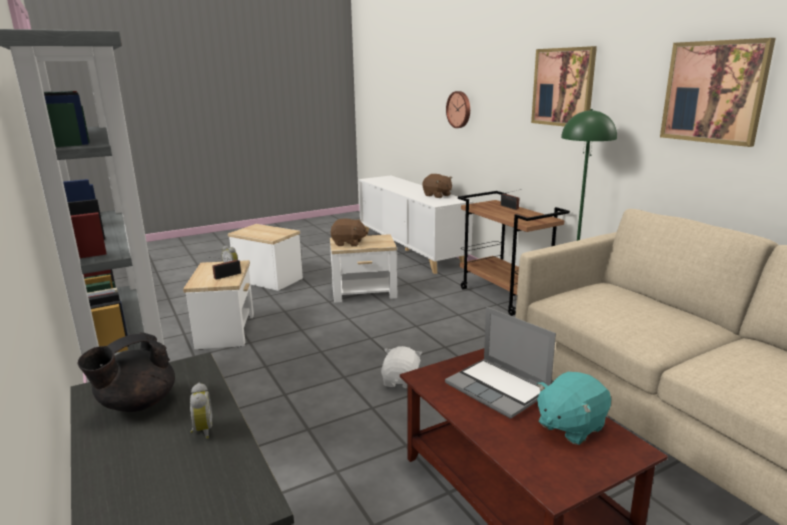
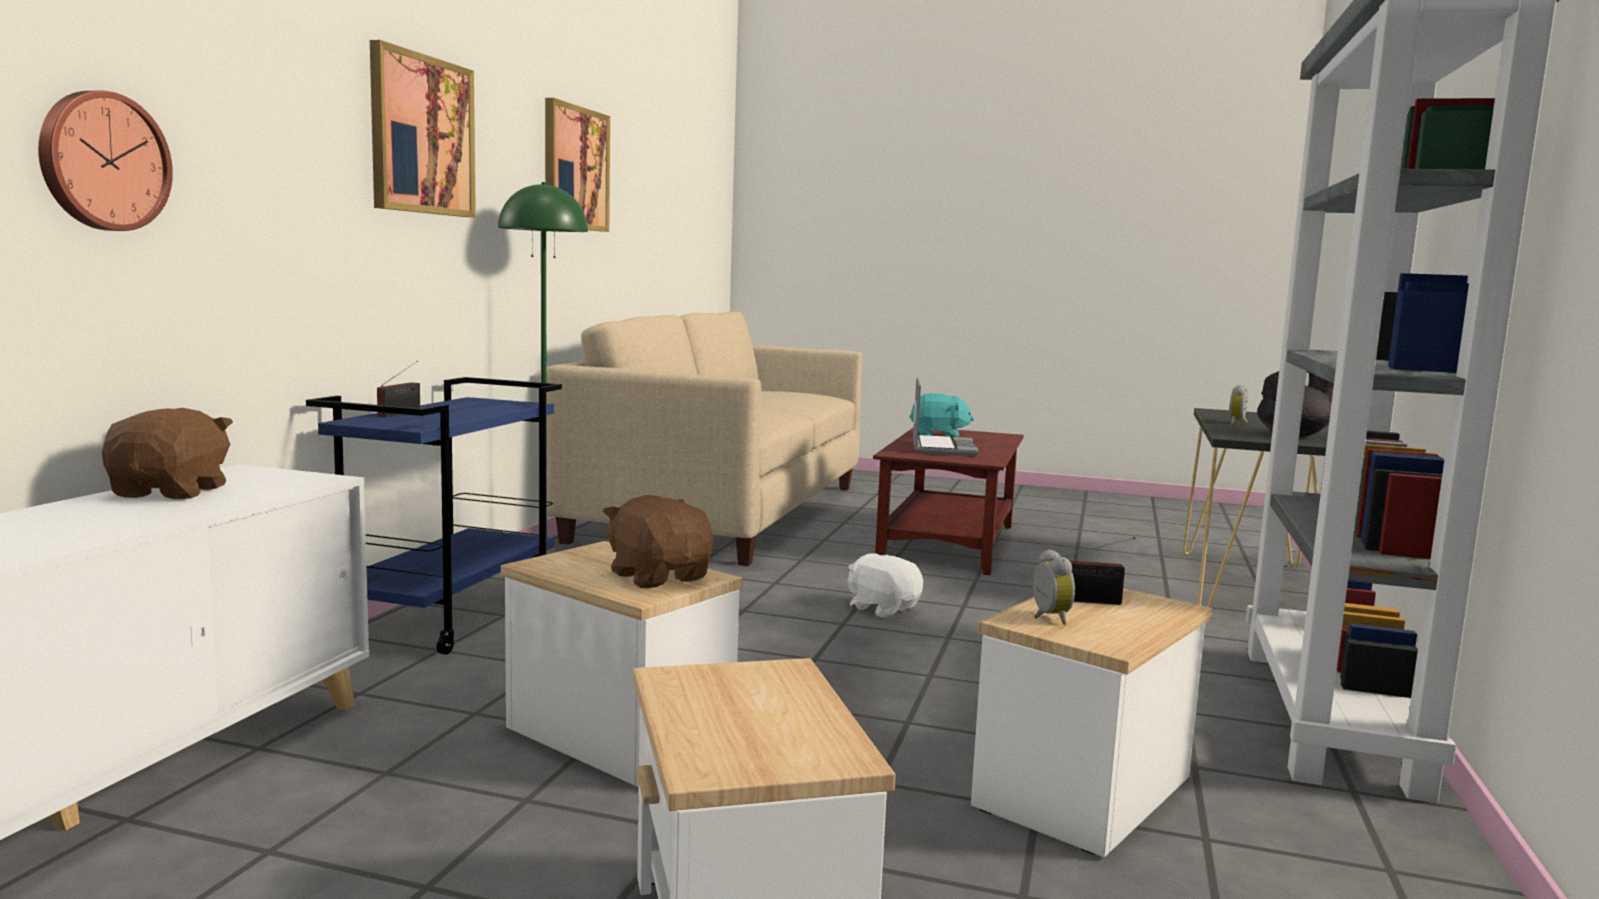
camera: 135 degrees left, 10 degrees down
white plush toy [381,346,422,389] -> white plush toy turned 75 degrees clockwise [848,553,923,617]
brown cart [458,191,570,316] -> blue cart [306,377,562,655]

